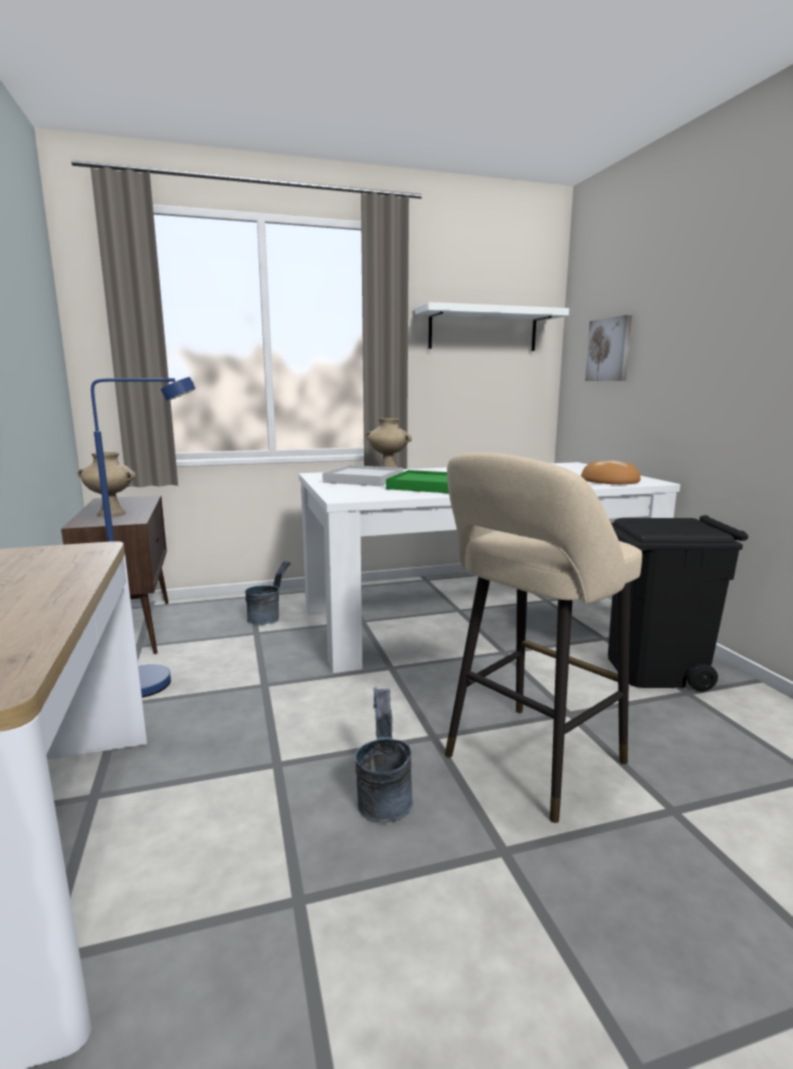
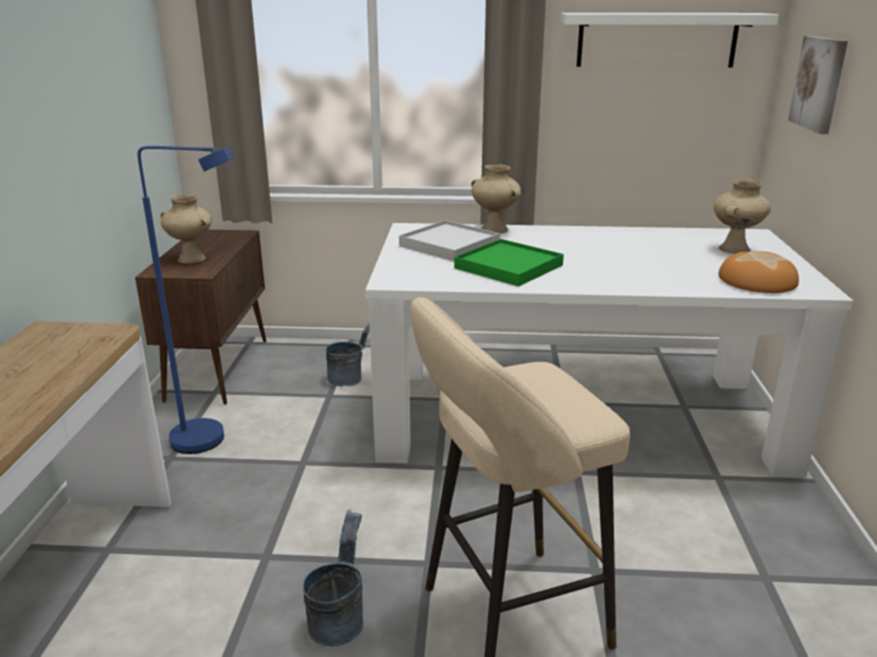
camera: 20 degrees right, 10 degrees up
black trash can [608,515,748,692] -> none
none -> beige vase [714,179,771,254]

